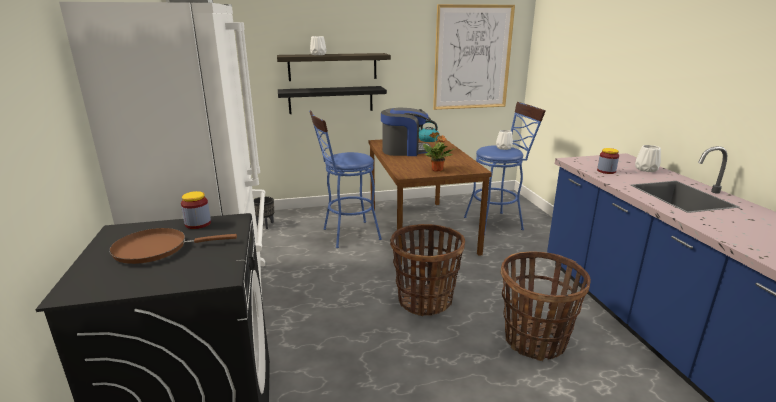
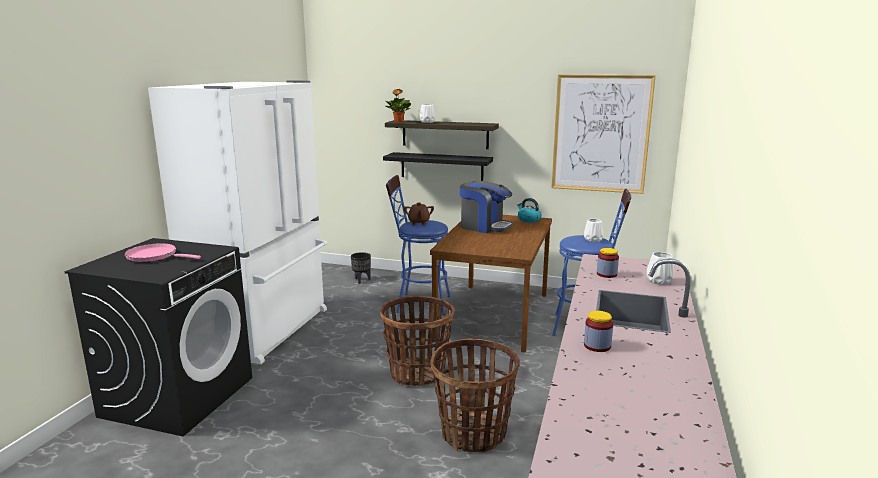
camera: 30 degrees right, 5 degrees down
brown frying pan [109,228,237,264] -> pink frying pan [124,243,201,262]
jar [181,191,211,229] -> jar moved to [584,311,613,352]
potted plant [423,132,454,172] -> potted plant moved to [386,89,411,122]
none -> brown teapot [404,203,434,225]

